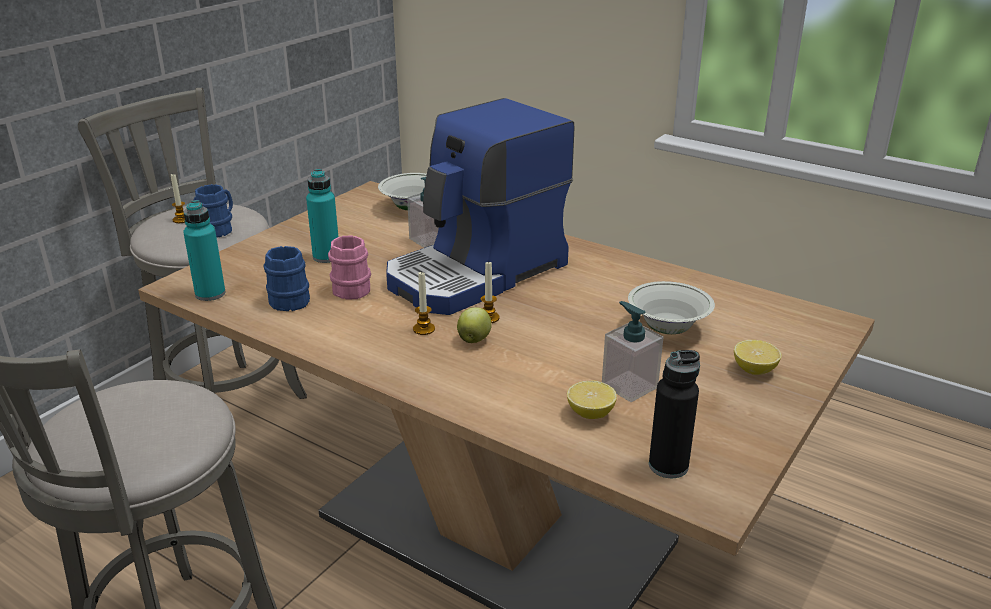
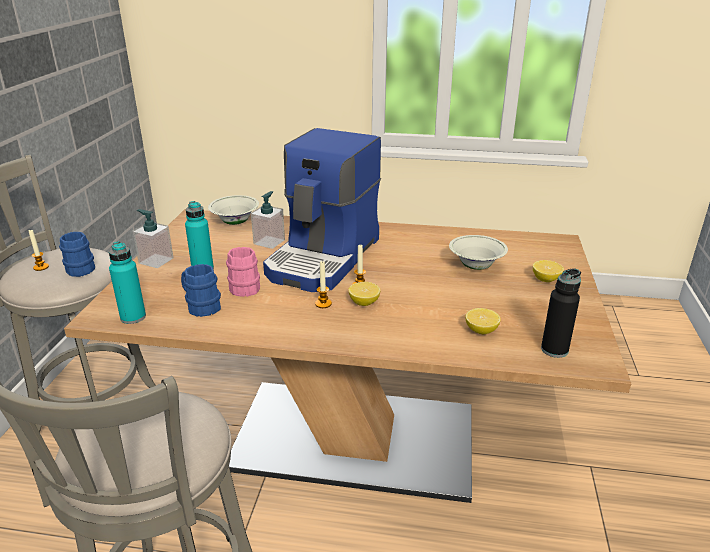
camera: 25 degrees left, 0 degrees up
apple [457,307,492,343] -> lemon [348,282,380,306]
soap dispenser [602,301,663,402] -> soap dispenser moved to [132,209,174,268]

